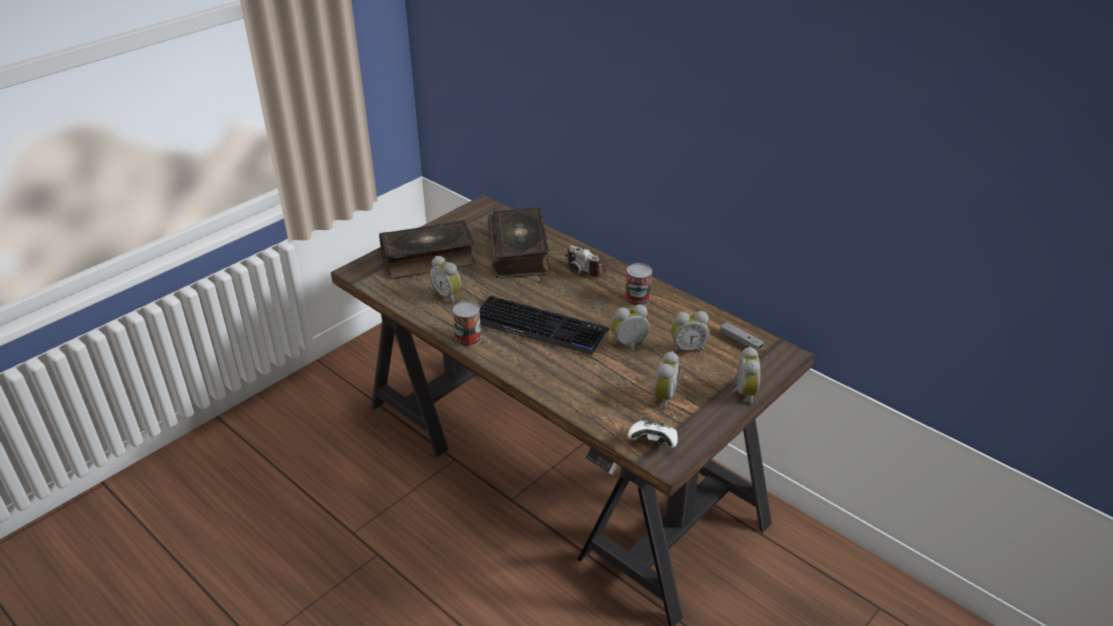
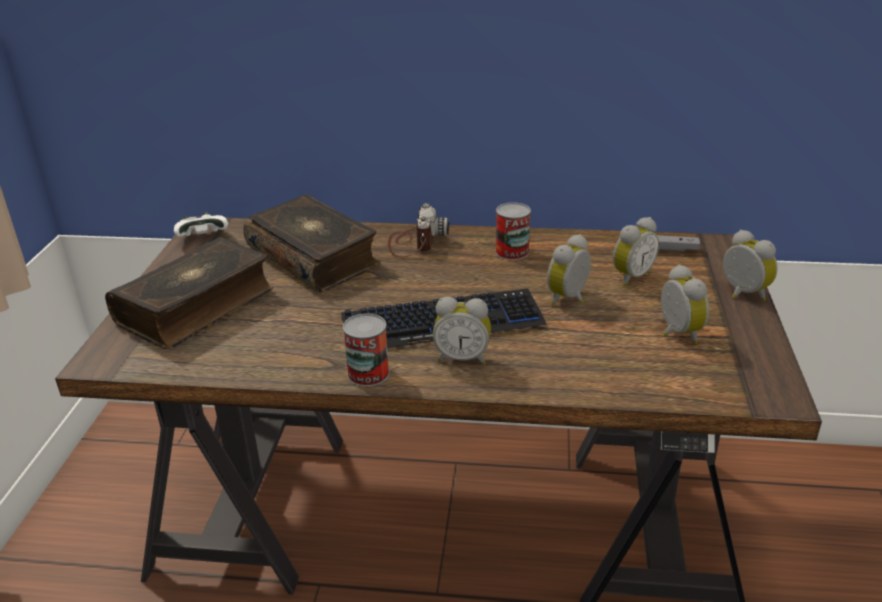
camera: 35 degrees left, 5 degrees down
alarm clock [429,256,462,303] -> alarm clock moved to [433,297,491,365]
camera [565,245,609,277] -> camera turned 90 degrees counterclockwise [388,203,449,257]
white game controller [628,418,678,448] -> white game controller moved to [174,212,228,237]

